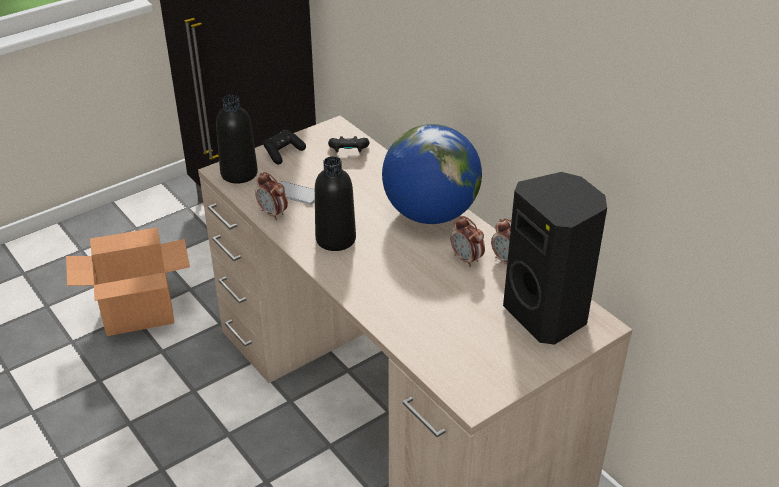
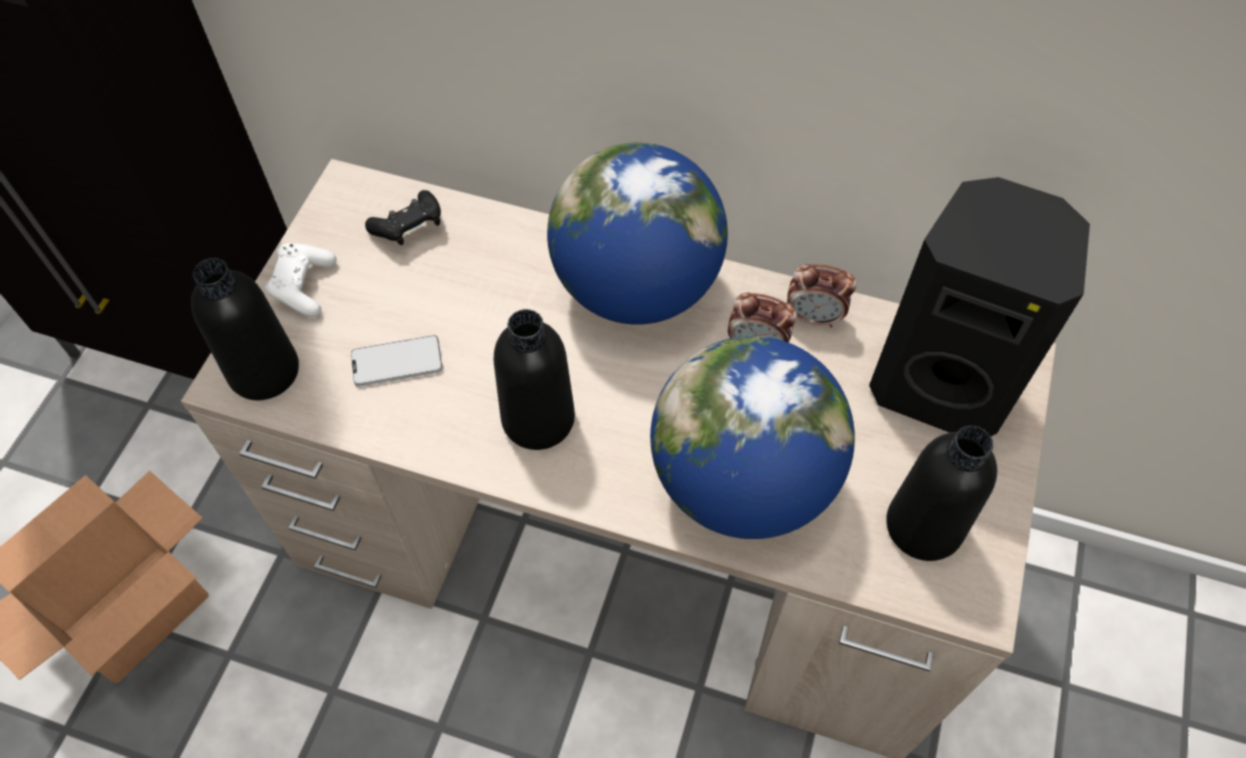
camera: 35 degrees left, 20 degrees up
alarm clock [255,172,288,220] -> none
black game controller [263,129,306,165] -> white game controller [265,243,337,317]
none -> globe [650,336,855,539]
none -> black bottle [886,425,997,561]

